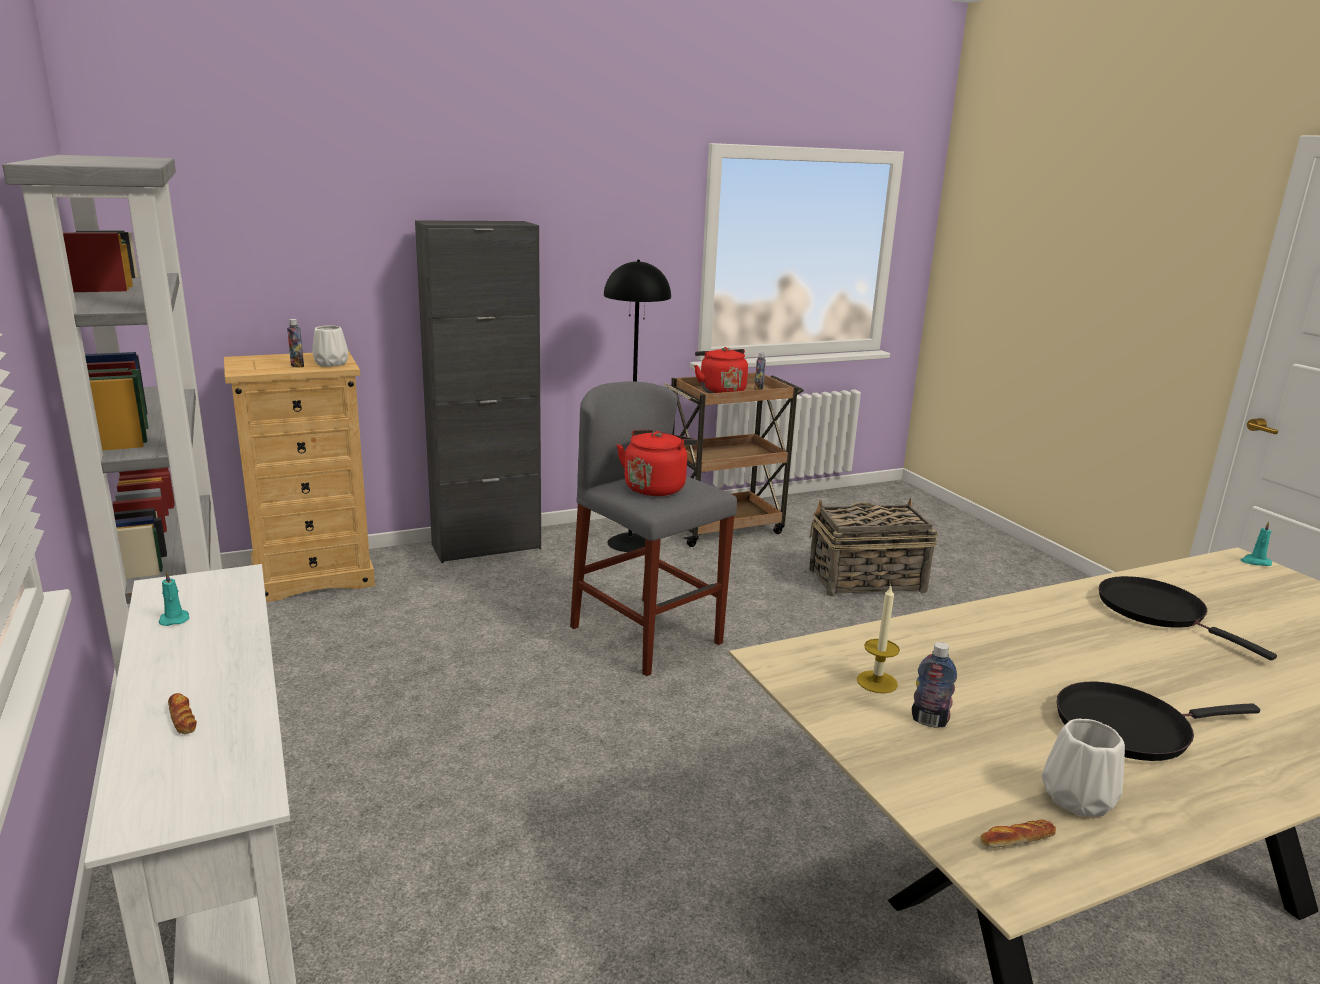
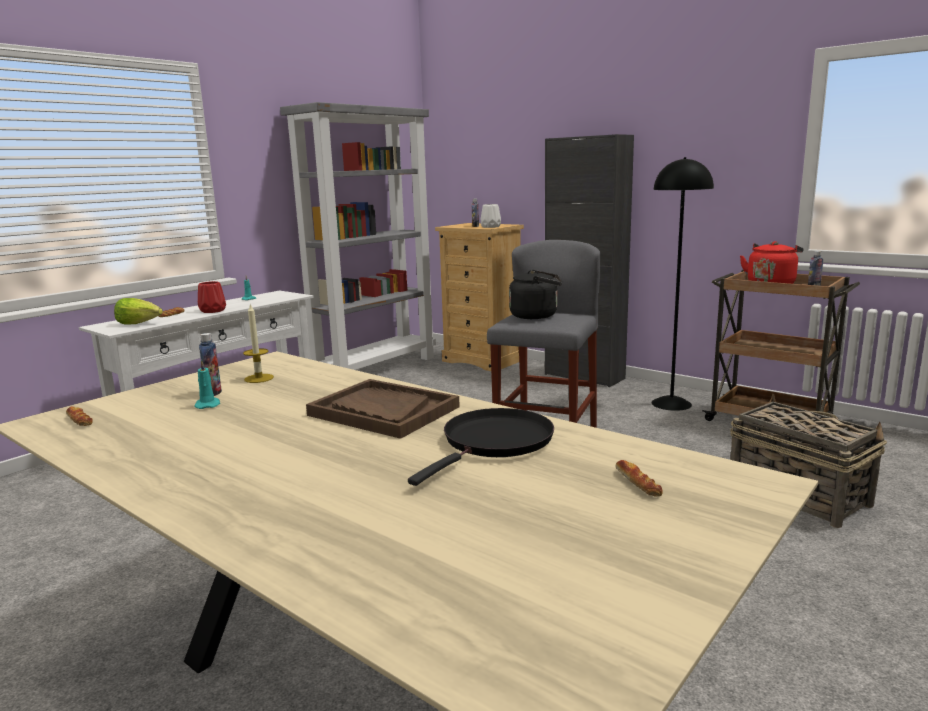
camera: 65 degrees right, 5 degrees down
red kettle [617,430,697,496] -> black kettle [509,270,562,319]
white vase [1042,719,1125,816] -> none
black frying pan [1057,682,1260,761] -> none
turquoise candle [1241,521,1272,566] -> turquoise candle moved to [194,360,220,409]
none -> lettuce [114,298,163,324]
none -> red vase [198,281,226,313]
none -> brown tray [306,379,460,439]
none -> bread [616,460,662,497]

